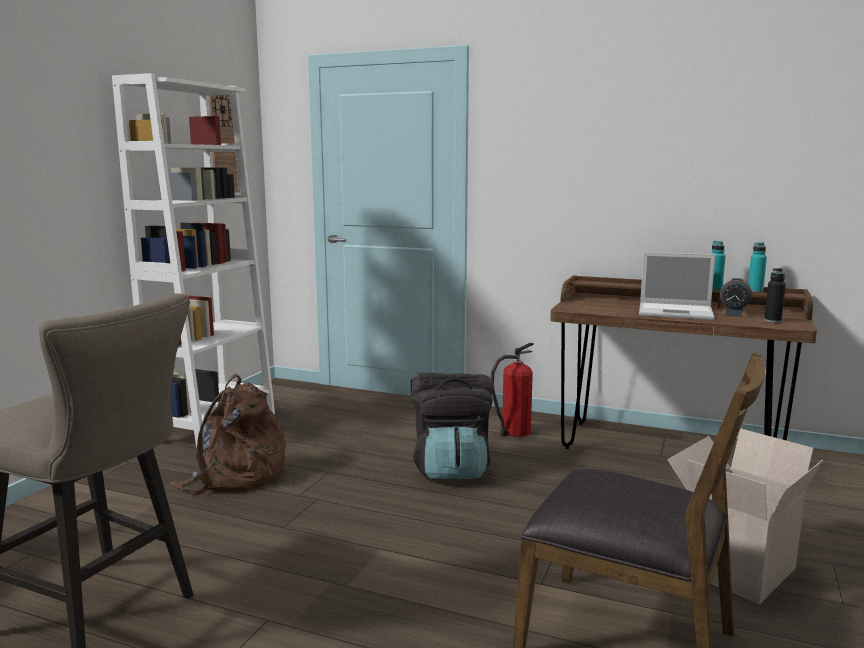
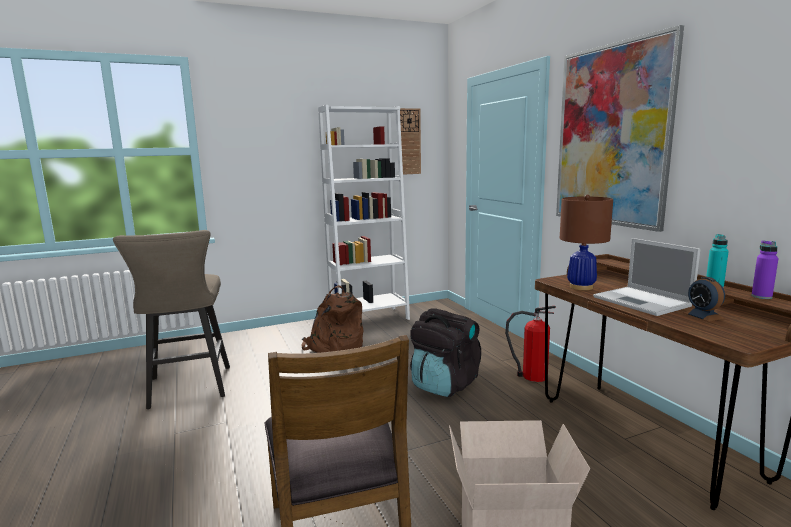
camera: 45 degrees right, 0 degrees up
turquoise bottle [748,242,767,292] -> purple bottle [752,241,779,299]
black bottle [764,268,786,323] -> none
none -> picture [556,25,684,232]
none -> brown table lamp [560,195,613,290]

